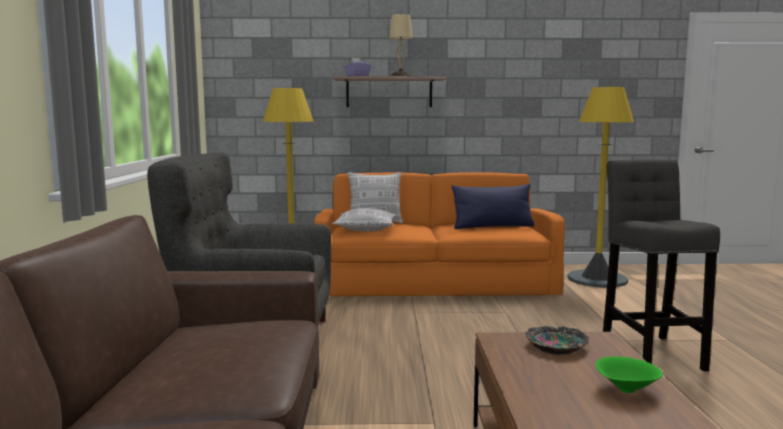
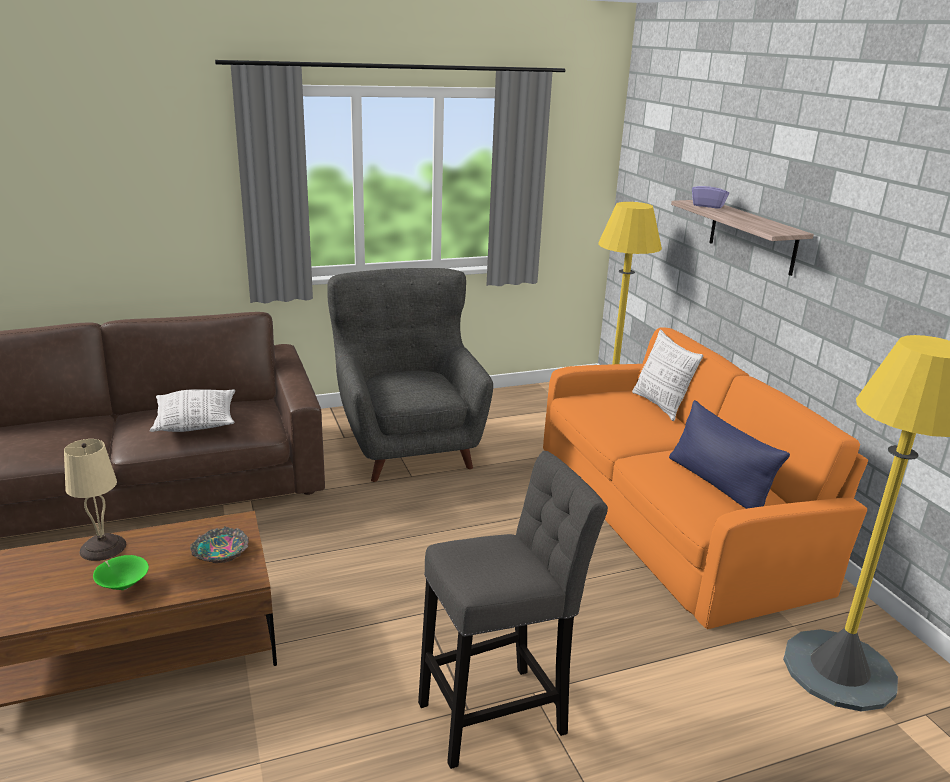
camera: 70 degrees right, 15 degrees up
pillow [332,208,396,232] -> pillow moved to [150,389,235,432]
beige table lamp [389,13,413,76] -> beige table lamp moved to [64,439,126,561]

